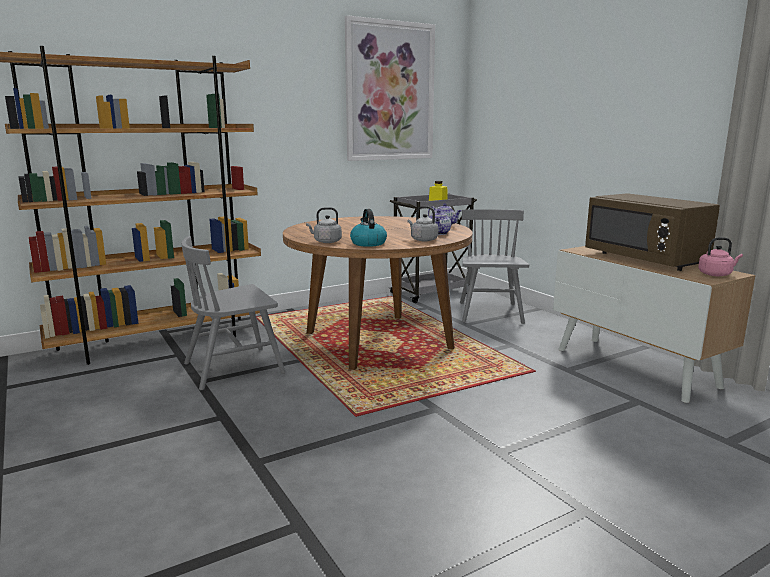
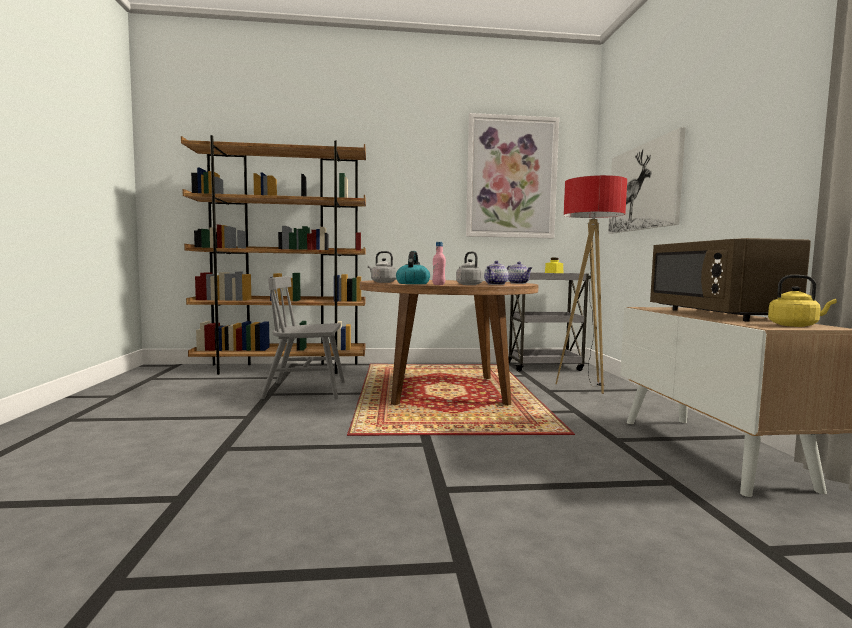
camera: 25 degrees right, 10 degrees down
grey chair [460,209,529,324] -> floor lamp [556,175,627,394]
pink kettle [698,237,743,276] -> yellow kettle [768,275,837,327]
none -> pink bottle [432,242,446,285]
none -> picture [608,127,686,234]

